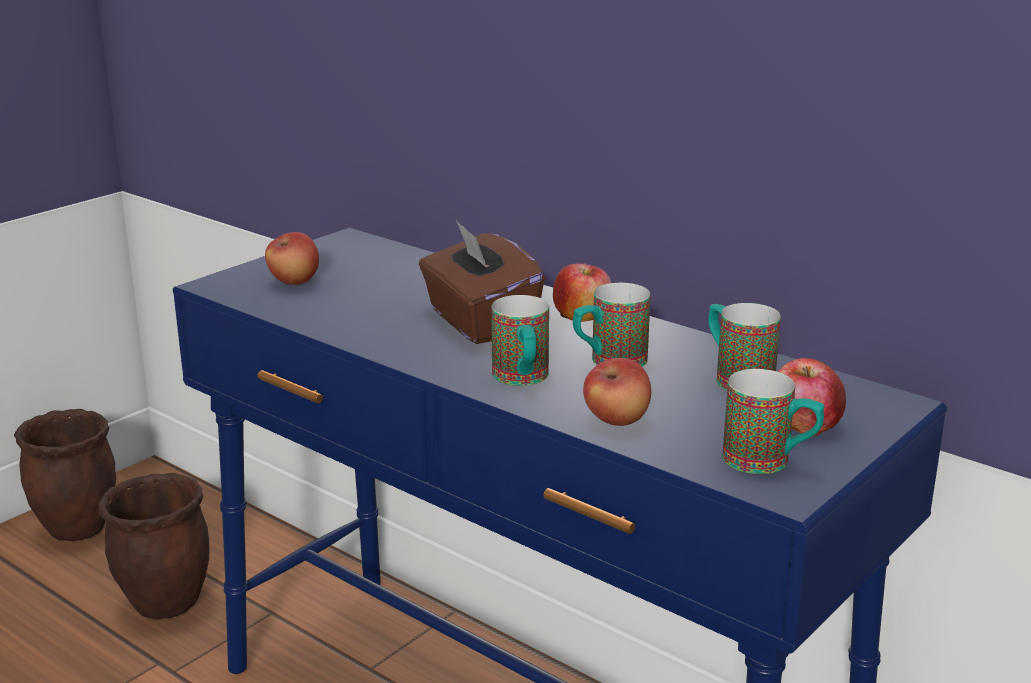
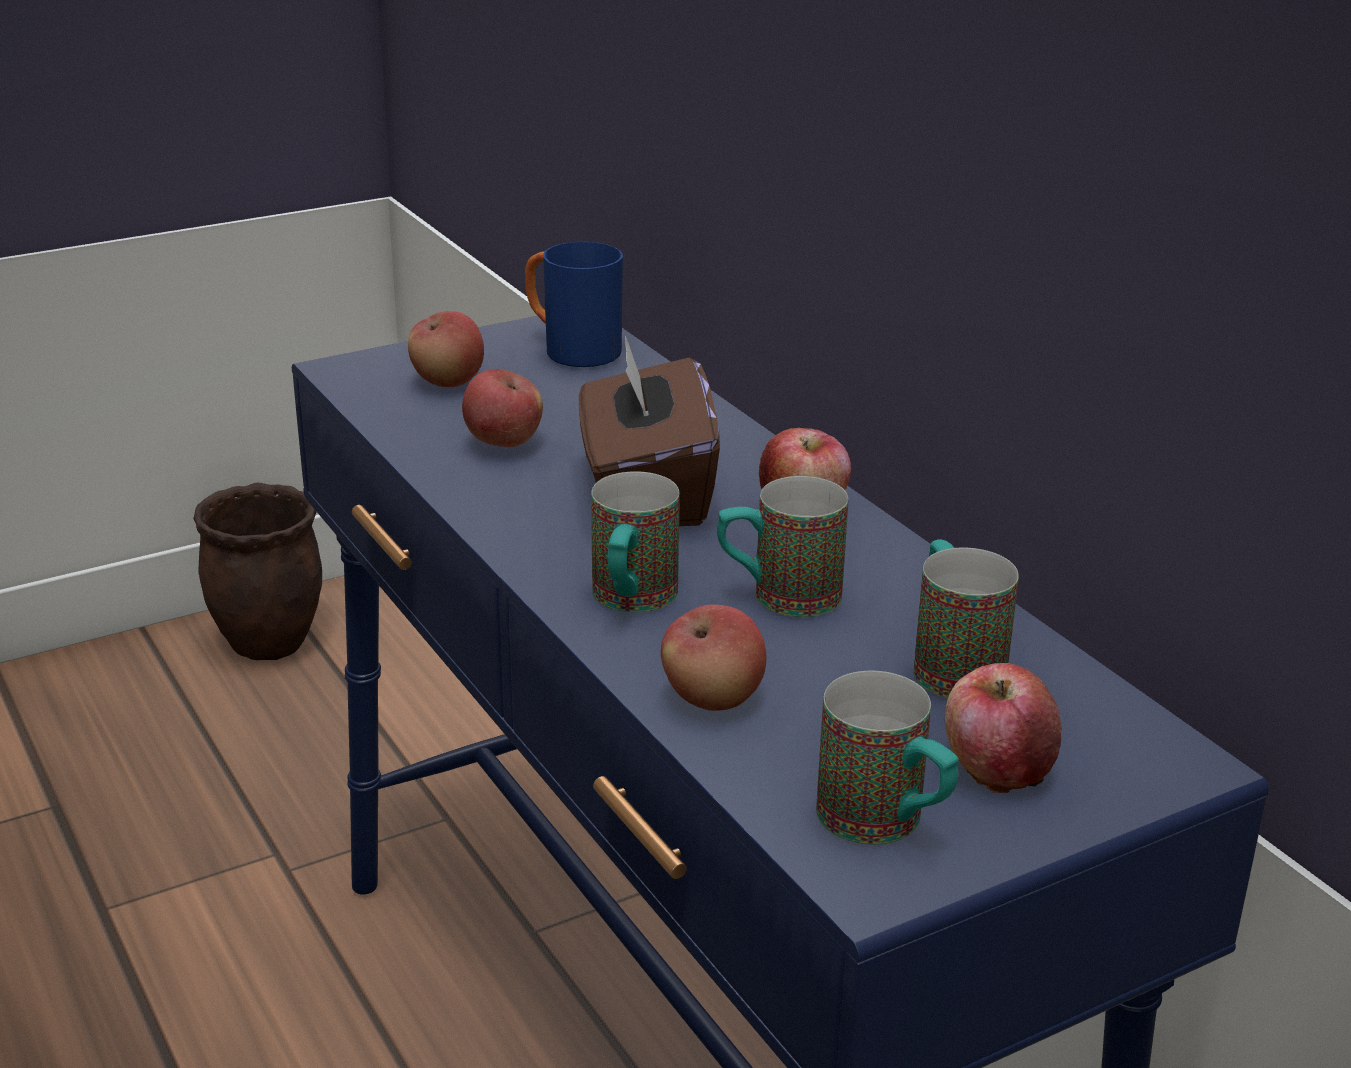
camera: 20 degrees right, 5 degrees up
brown planter [98,473,209,620] -> none
none -> apple [462,369,543,447]
none -> blue mug [525,242,623,367]

